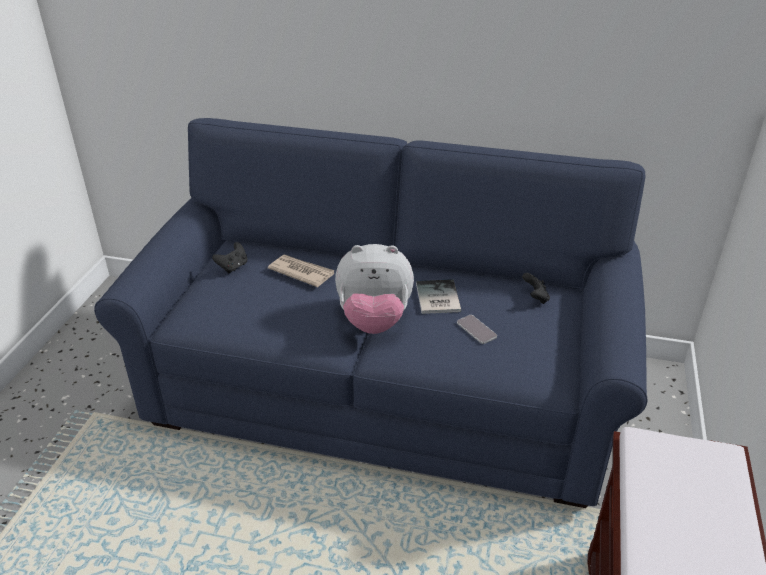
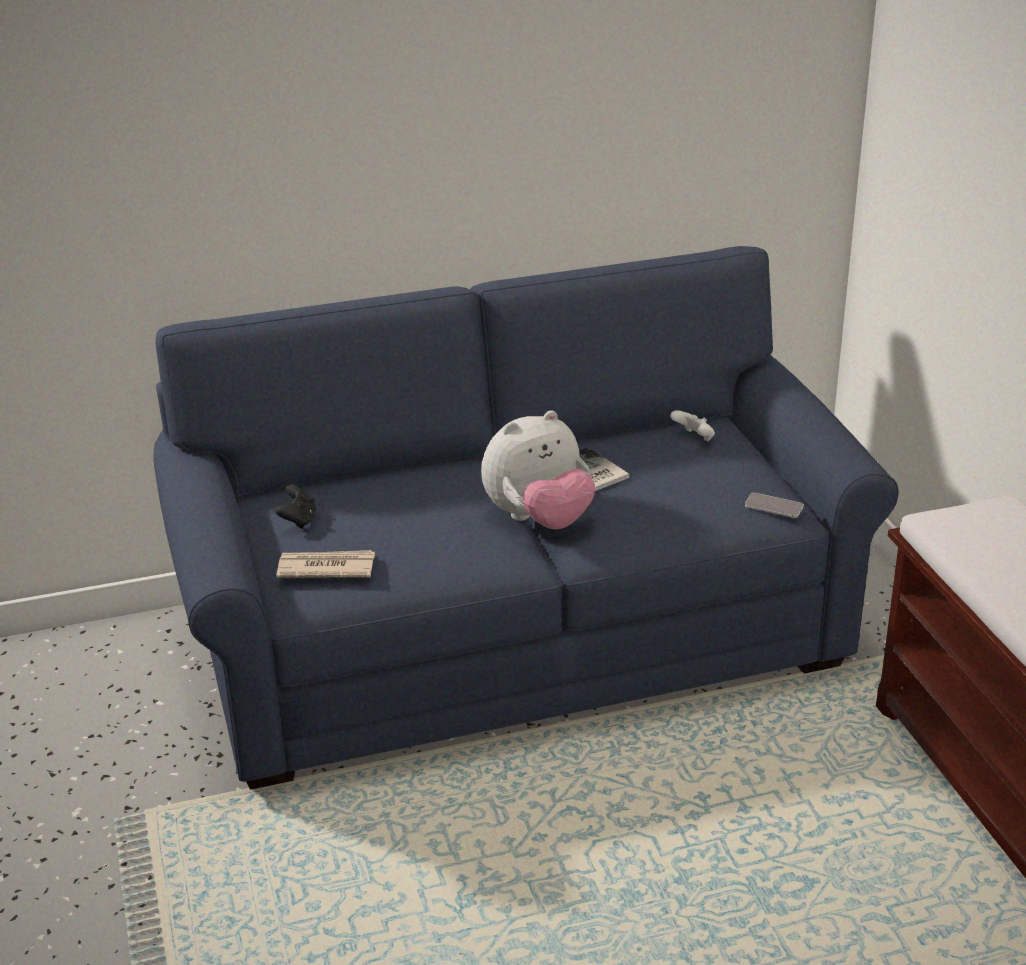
camera: 30 degrees left, 5 degrees down
newspaper [268,255,335,287] -> newspaper moved to [276,550,375,578]
phone [457,315,497,344] -> phone moved to [745,493,804,518]
black game controller [522,273,550,304] -> white game controller [670,410,715,441]

